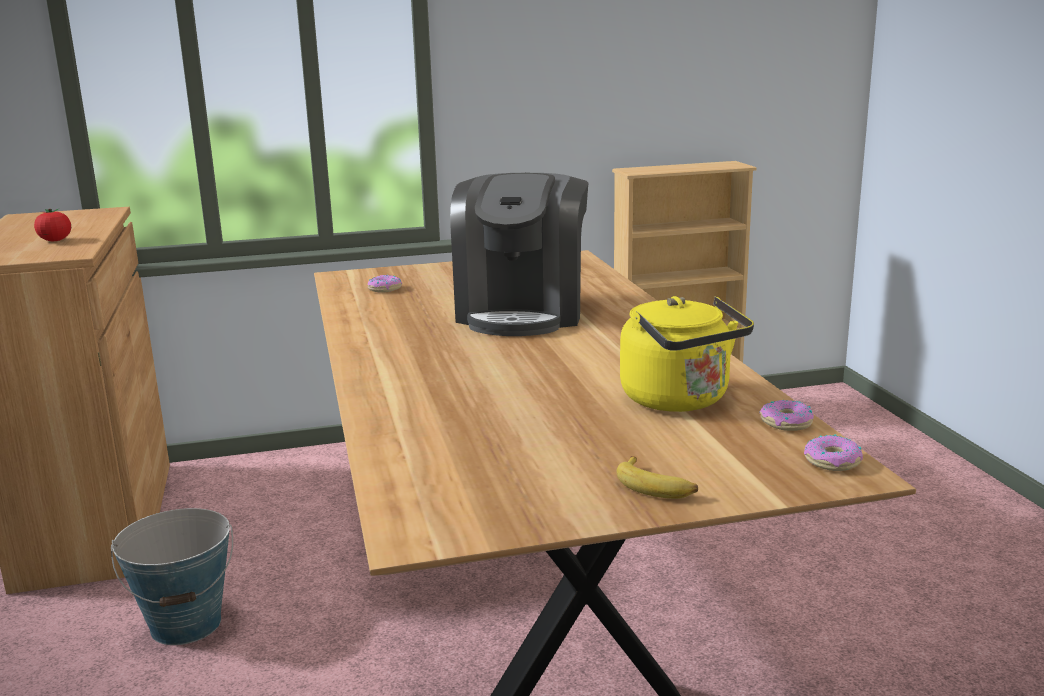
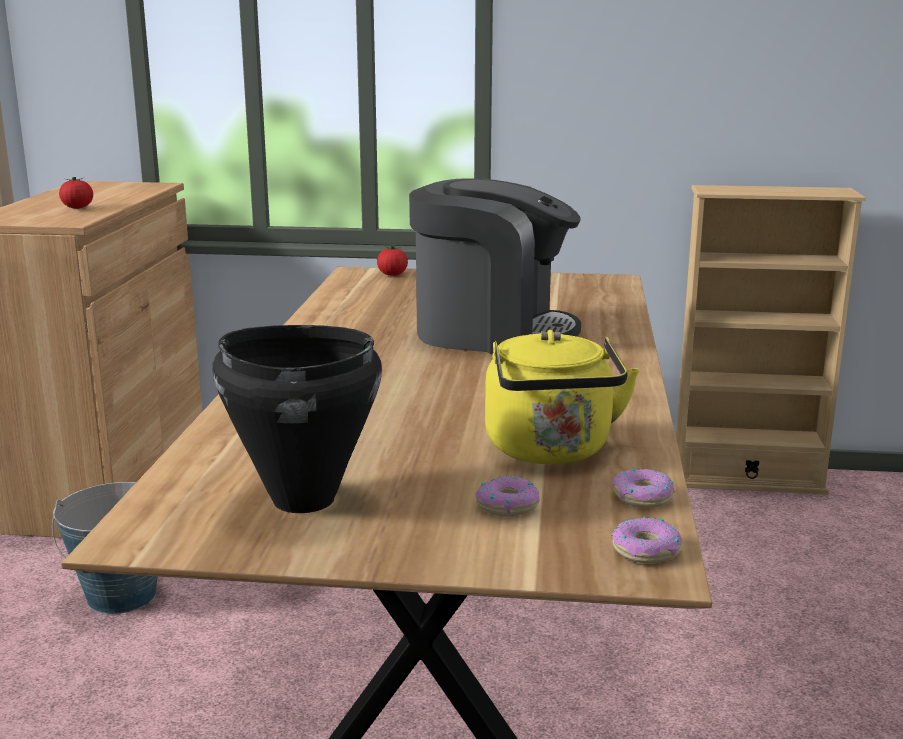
camera: 20 degrees right, 0 degrees up
donut [368,275,402,293] -> donut moved to [476,476,540,517]
coffee machine [450,173,588,336] -> coffee machine turned 105 degrees counterclockwise [409,178,581,354]
banana [616,456,698,499] -> none
none -> black cooking pot [212,325,382,513]
none -> tomato [377,245,408,276]

